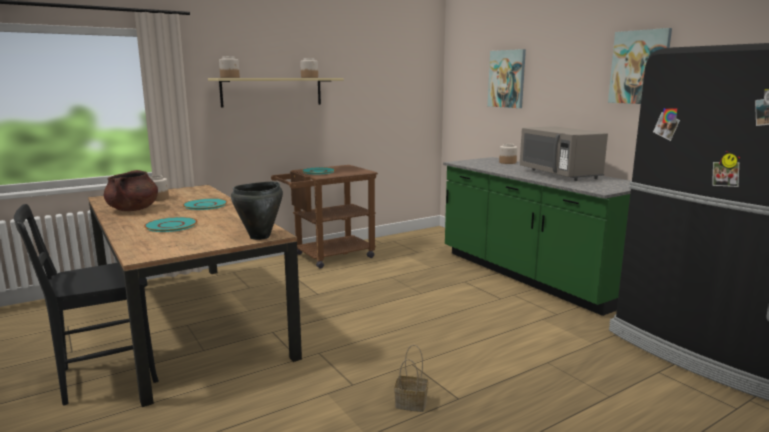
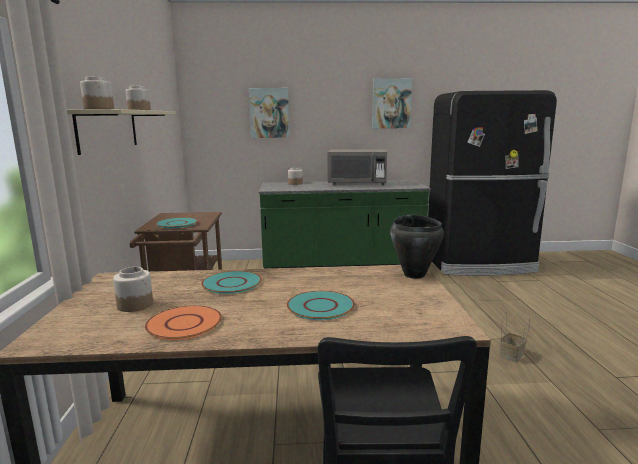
camera: 60 degrees left, 0 degrees up
brown cooking pot [104,170,158,211] -> orange plate [145,305,222,340]

